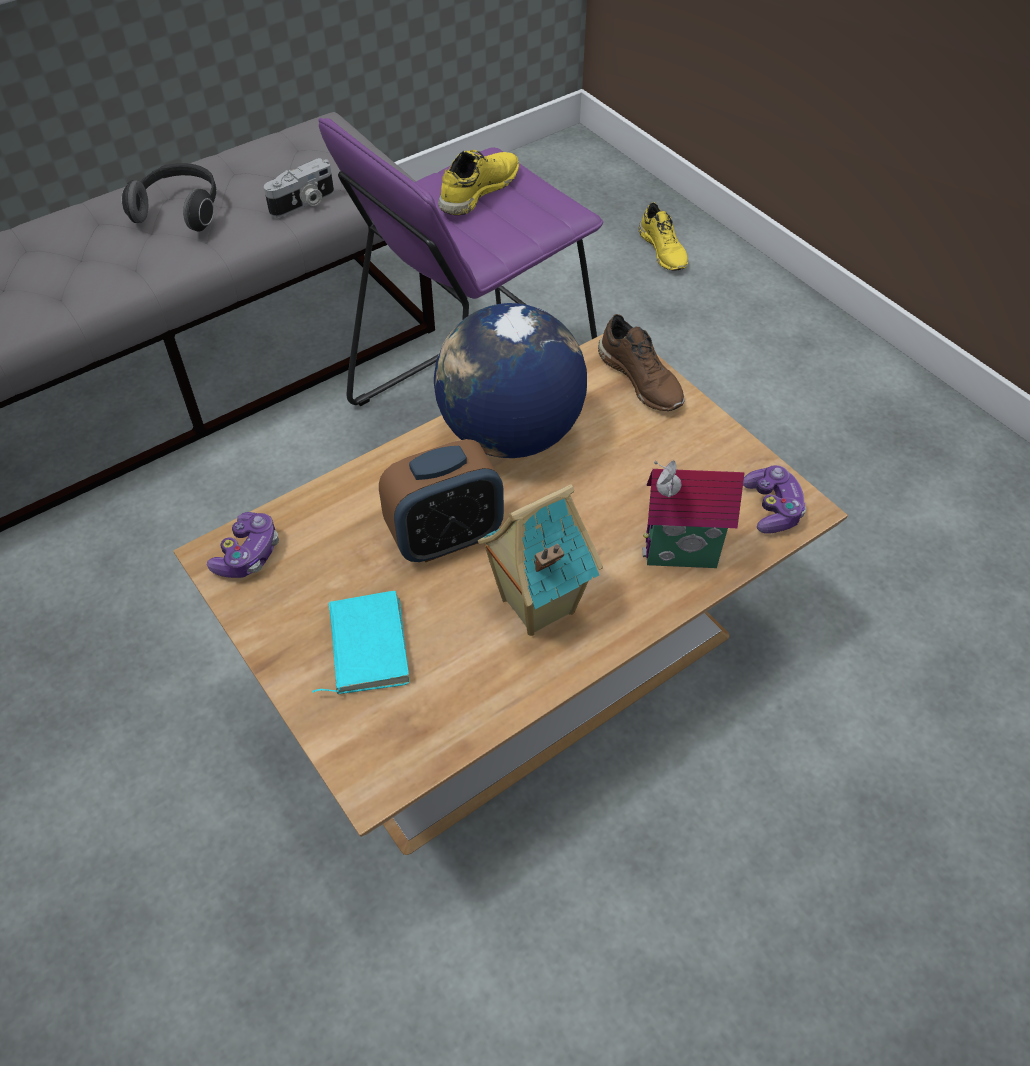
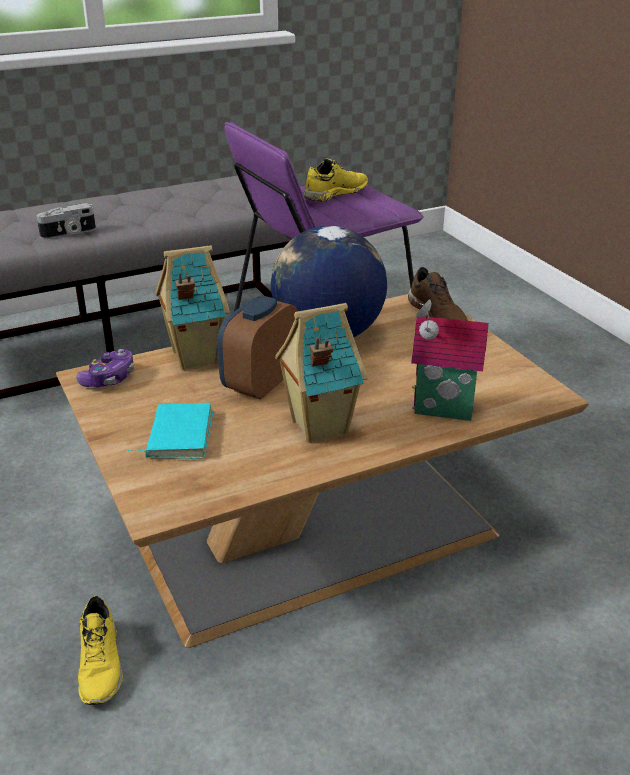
camera: 10 degrees right, 20 degrees down
headphones [121,163,216,232] -> none
camera [264,158,334,217] -> camera moved to [37,203,96,239]
alarm clock [379,439,504,562] -> alarm clock turned 135 degrees clockwise [217,296,297,400]
yellow shoe [639,202,688,271] -> yellow shoe moved to [78,595,123,705]
game controller [743,465,806,534] -> none
none -> toy house [156,245,230,370]

